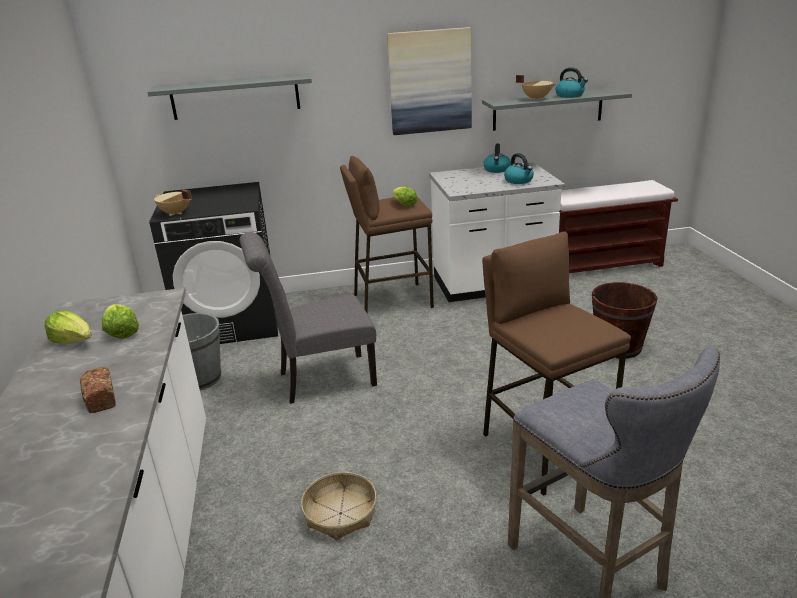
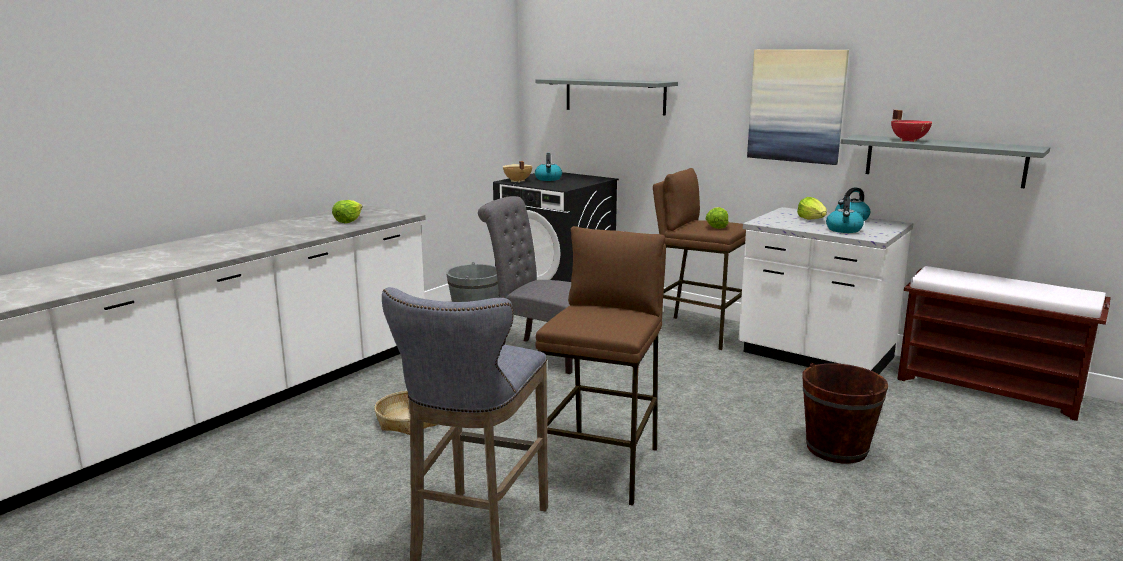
camera: 45 degrees right, 10 degrees down
lettuce [45,310,92,344] -> lettuce moved to [797,197,827,220]
bread [80,367,116,413] -> none
beige cooking pot [516,75,556,100] -> red cooking pot [891,110,932,142]
kettle [555,67,588,98] -> kettle moved to [535,153,562,181]

